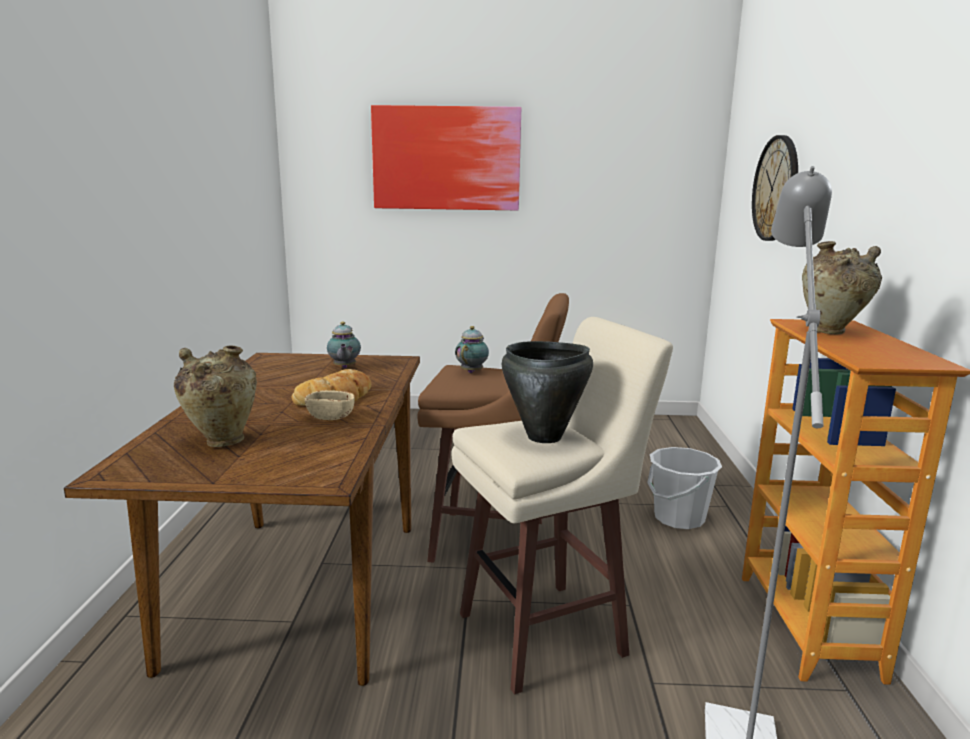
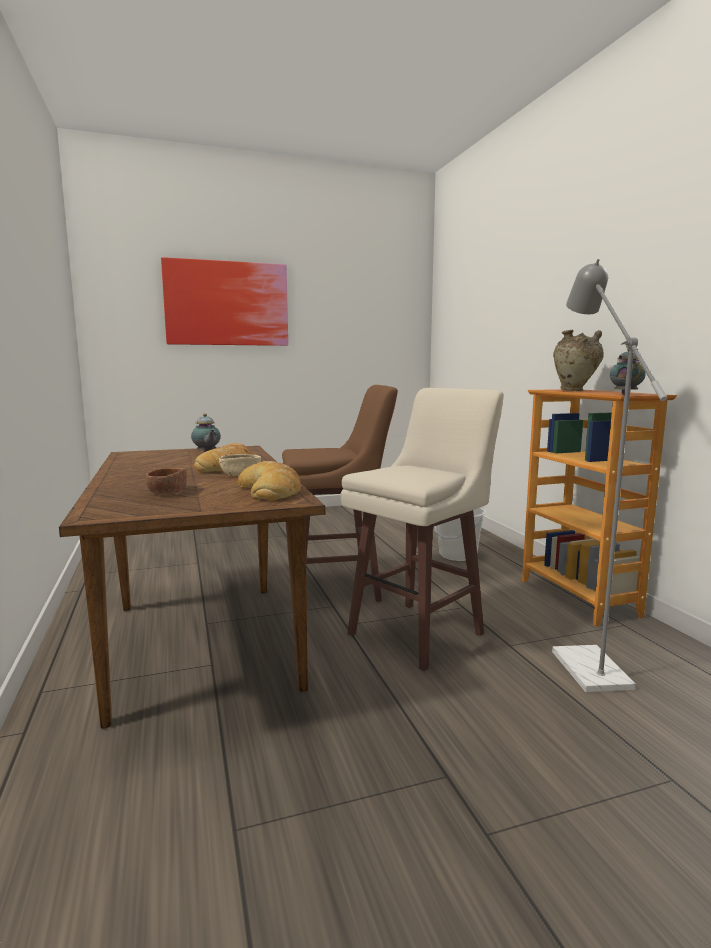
camera: 20 degrees left, 5 degrees down
beige vase [174,345,257,447] -> brown bowl [146,468,186,495]
teapot [455,326,489,373] -> teapot moved to [610,349,646,394]
black cooking pot [502,341,593,443] -> none
wall clock [752,135,798,241] -> none
none -> bread [238,461,301,501]

